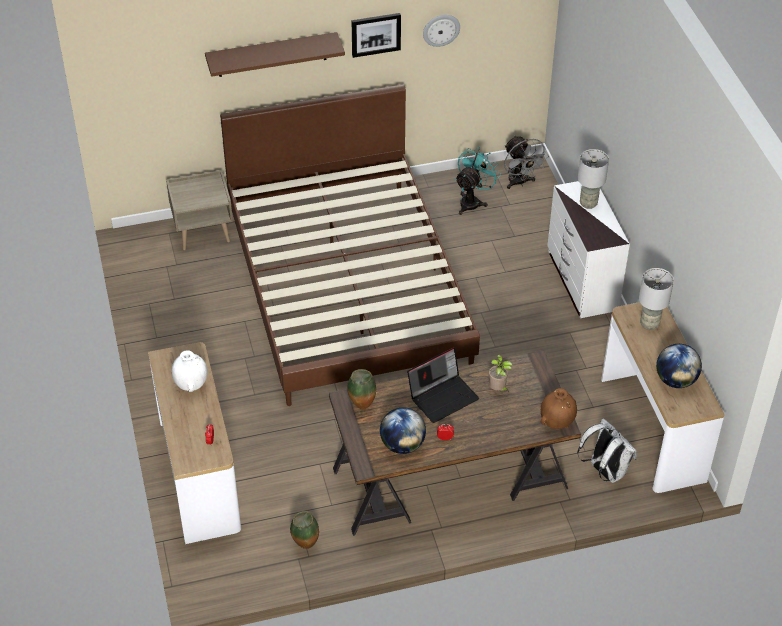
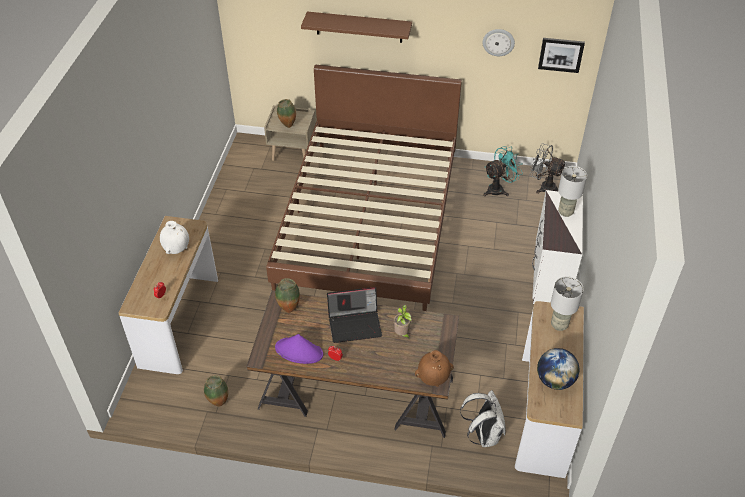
camera: 25 degrees right, 0 degrees up
picture [352,13,401,58] -> picture moved to [538,38,585,73]
globe [380,408,426,454] -> purple hat [275,334,323,364]
grey fan [504,135,549,189] -> grey fan turned 120 degrees clockwise [530,143,567,194]
none -> vase [277,99,296,128]

